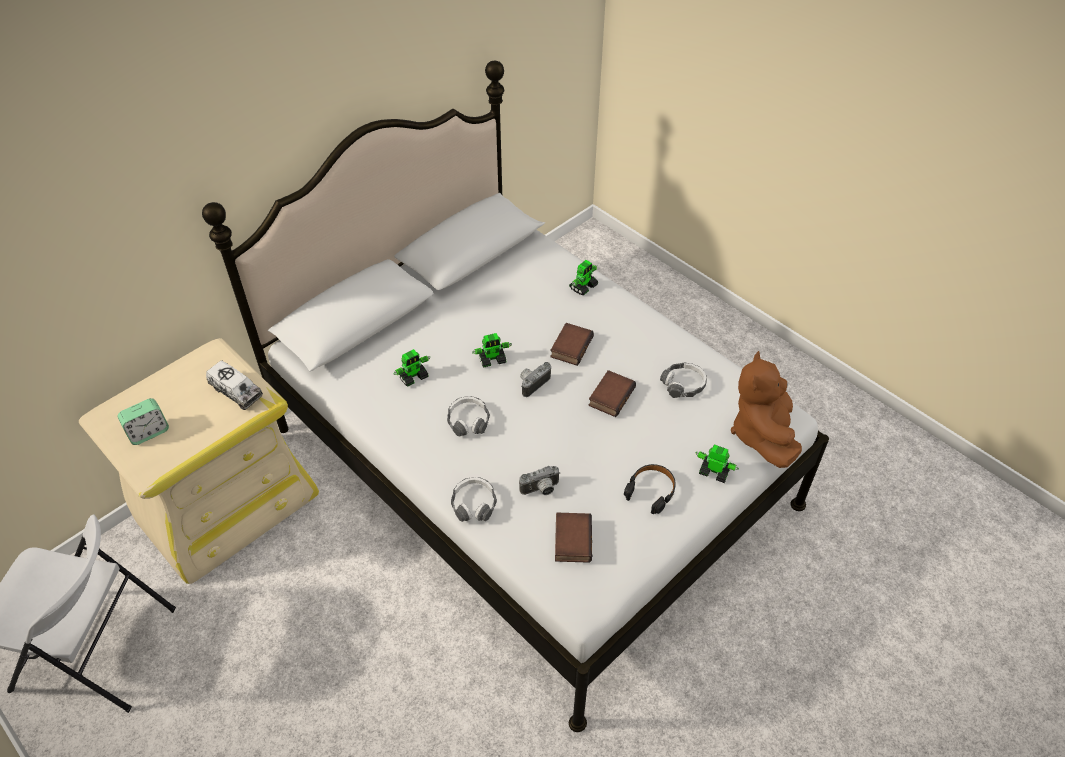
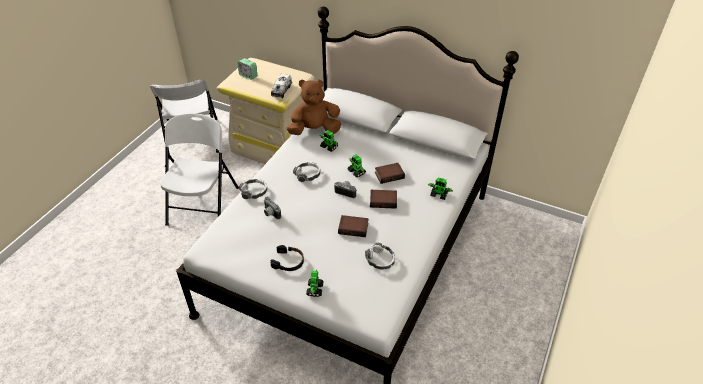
camera: 70 degrees right, 5 degrees down
book [555,513,593,563] -> book moved to [375,163,405,184]
brown plush toy [731,351,802,468] -> brown plush toy moved to [287,79,341,135]
none -> white chair [160,113,239,226]

